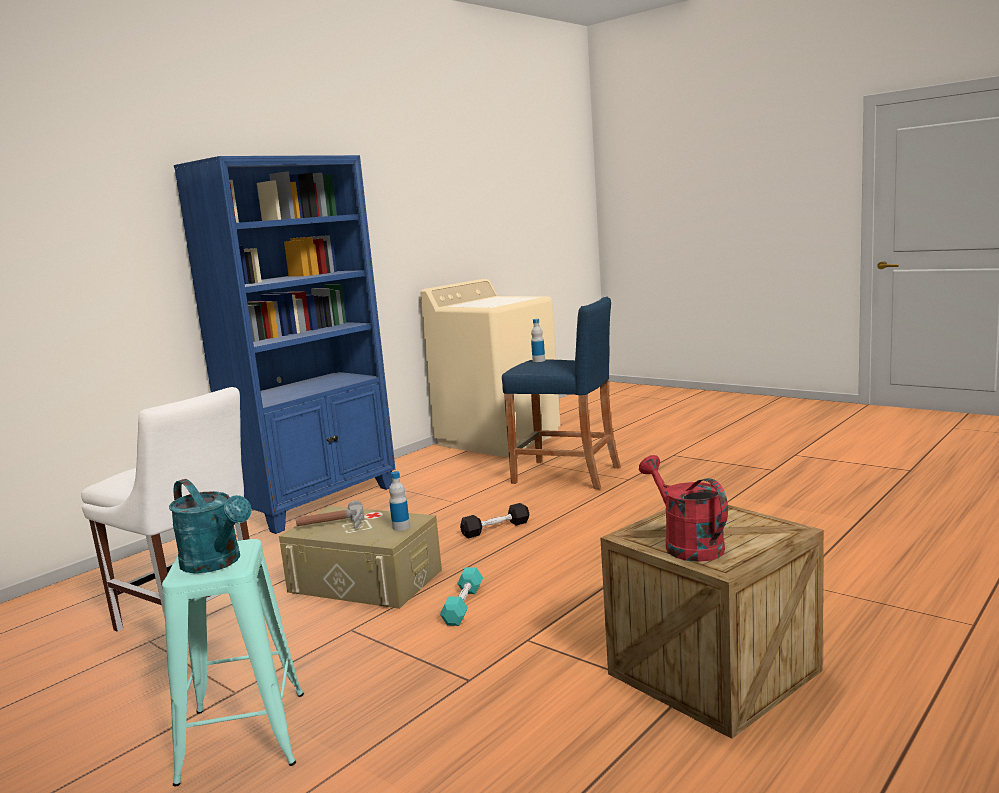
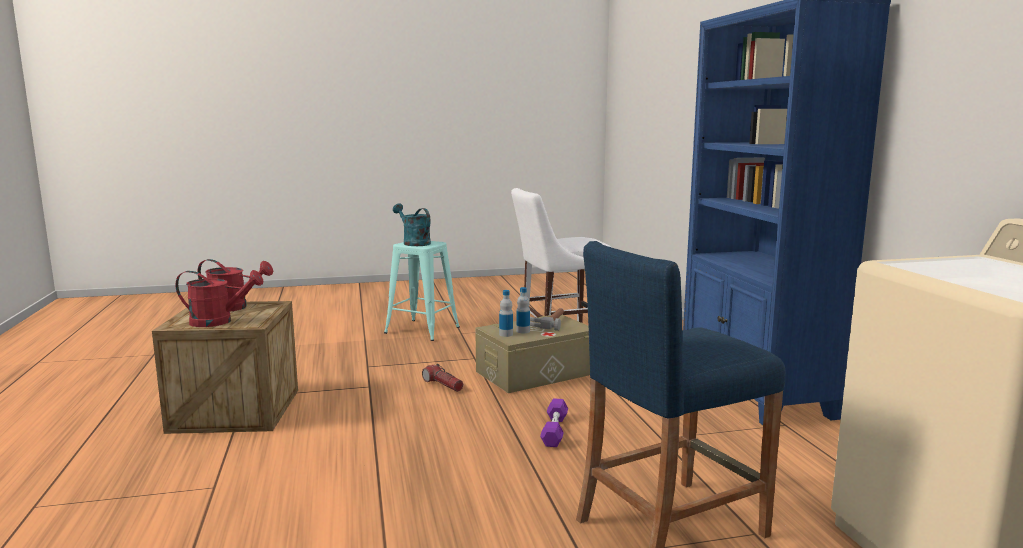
camera: 125 degrees right, 0 degrees up
turquoise watering can [169,479,252,573] -> turquoise watering can turned 60 degrees clockwise [393,203,431,246]
turquoise dumbbell [440,567,483,626] -> flashlight [422,364,463,392]
black dumbbell [460,503,529,539] -> purple dumbbell [540,398,568,447]
bottle [531,319,545,362] -> bottle moved to [516,287,530,333]
none -> red watering can [175,270,263,327]

